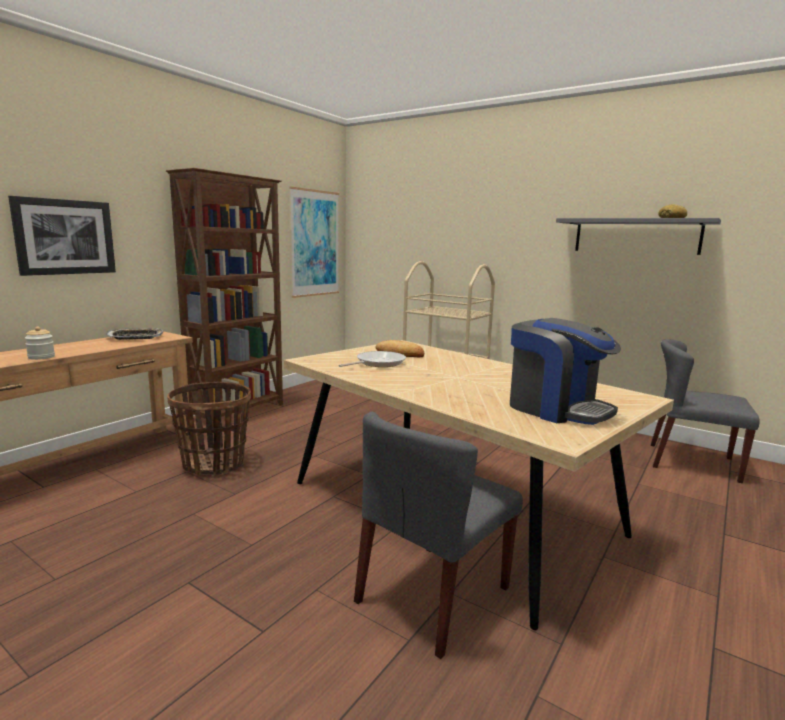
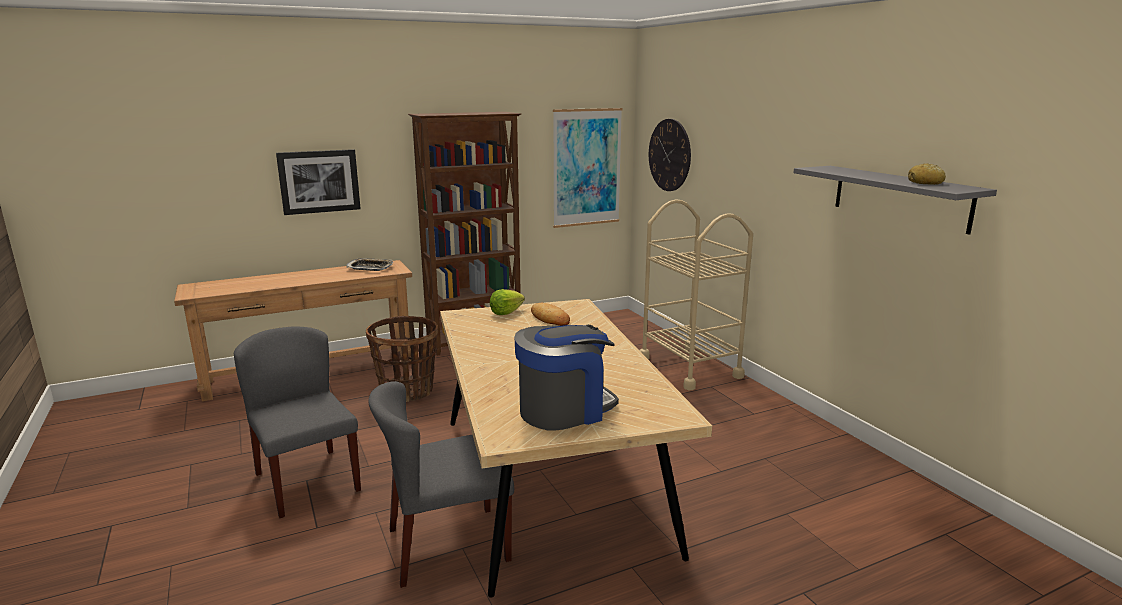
camera: 30 degrees right, 5 degrees up
jar [25,327,55,360] -> none
frying pan [339,351,406,367] -> none
coffee machine [510,318,621,425] -> coffee machine turned 105 degrees counterclockwise [515,325,619,431]
grey chair [651,339,760,483] -> grey chair moved to [234,326,361,518]
none -> lettuce [490,289,525,315]
none -> wall clock [649,119,691,191]

